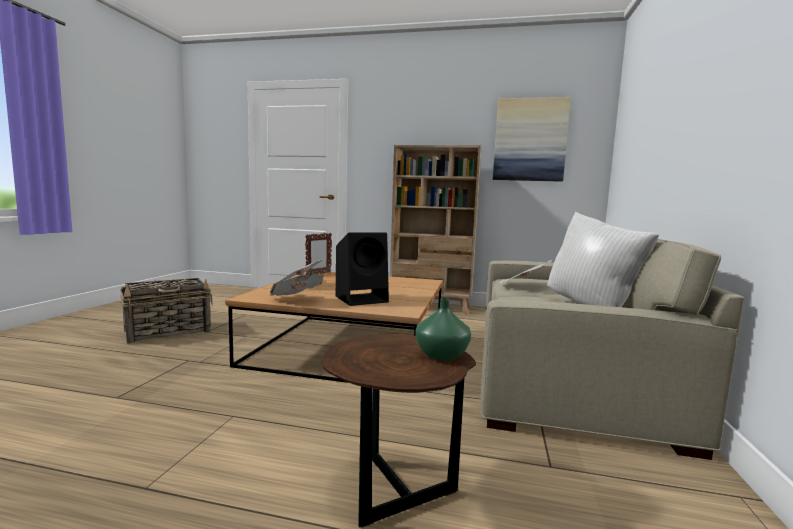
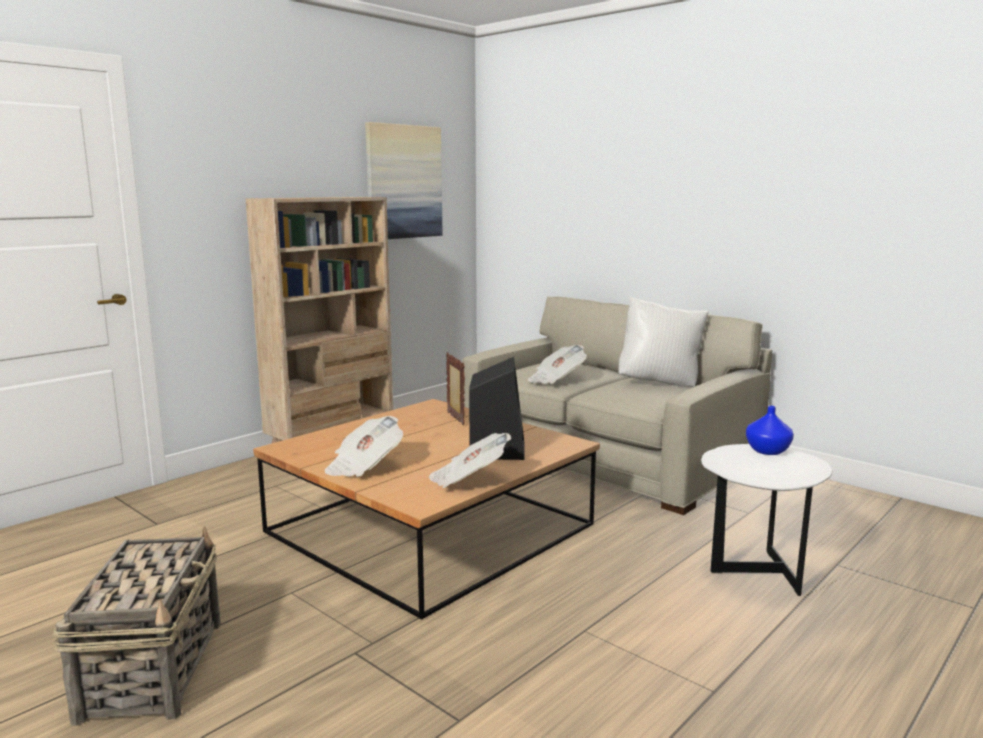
camera: 60 degrees left, 5 degrees up
picture frame [305,233,332,274] -> picture frame moved to [446,352,465,425]
brown side table [322,334,476,528] -> white side table [701,444,833,596]
green vase [416,298,471,361] -> blue vase [746,405,794,455]

